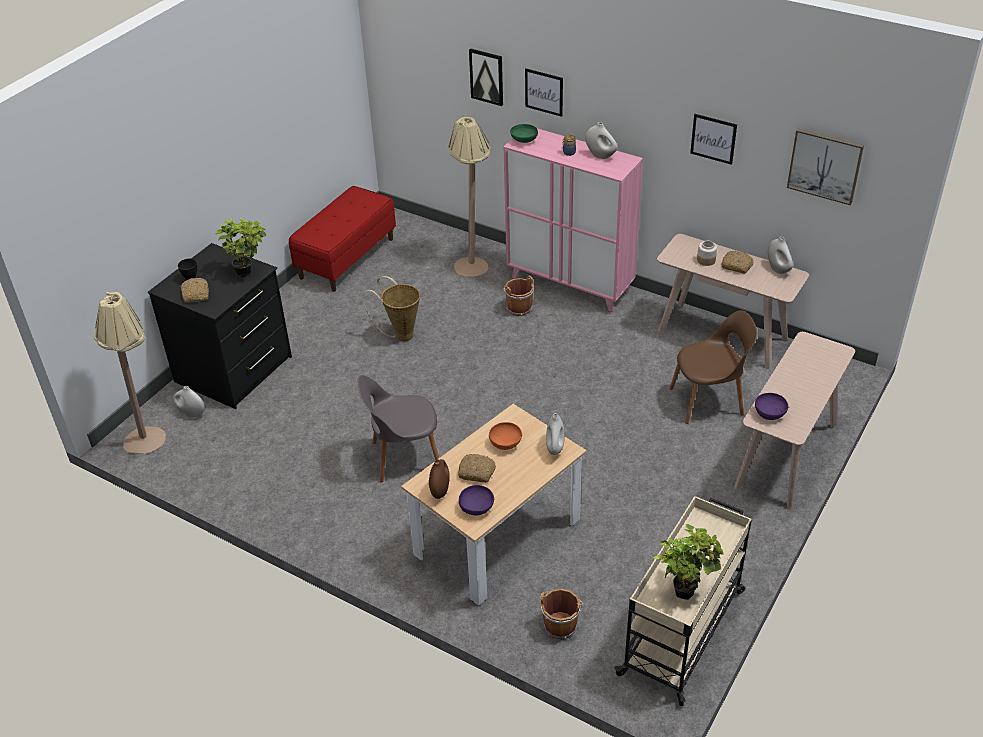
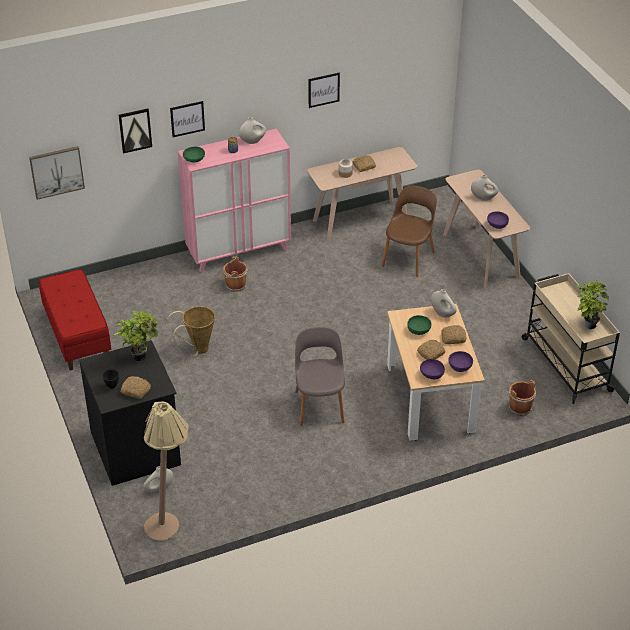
camera: 55 degrees left, 0 degrees up
grey chair [357,375,439,483] -> grey chair turned 150 degrees clockwise [295,327,345,426]
brown vase [429,459,450,499] -> purple bowl [420,359,445,379]
beige floor lamp [448,117,490,277] -> none
orange bowl [489,422,522,450] -> green bowl [407,315,431,335]
white vase [768,237,793,274] -> white vase moved to [471,175,499,201]
picture [787,128,864,205] -> picture moved to [29,146,85,200]
none -> bread [441,325,466,344]

